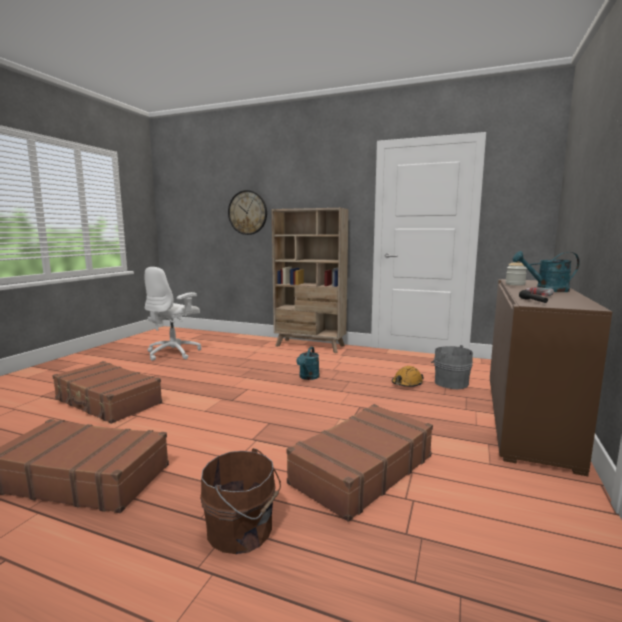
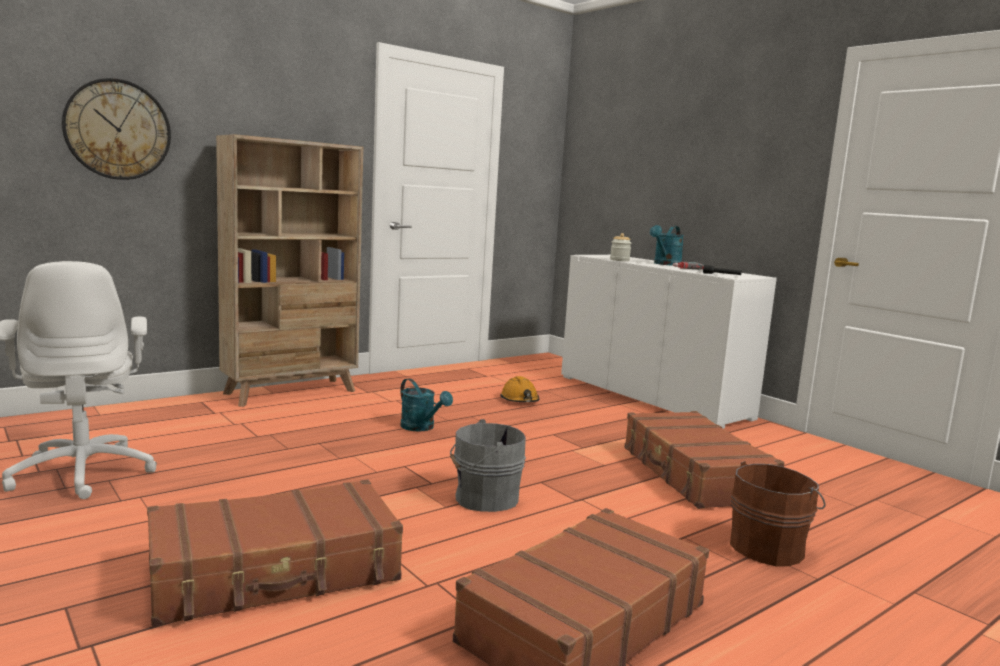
camera: 60 degrees left, 0 degrees up
grey bucket [431,345,473,389] -> grey bucket moved to [450,419,526,512]
brown cabinet [490,279,612,476] -> white cabinet [561,255,777,429]

